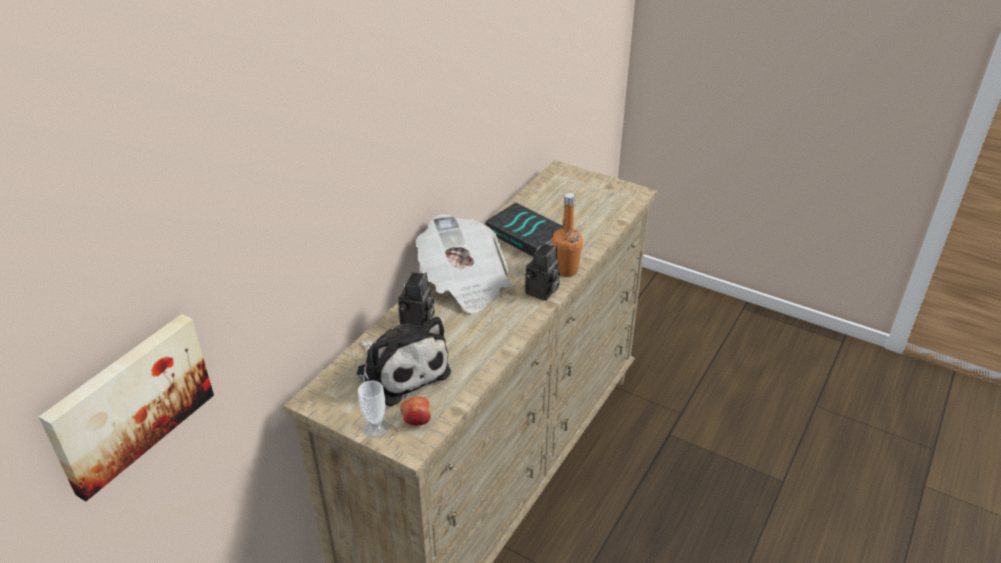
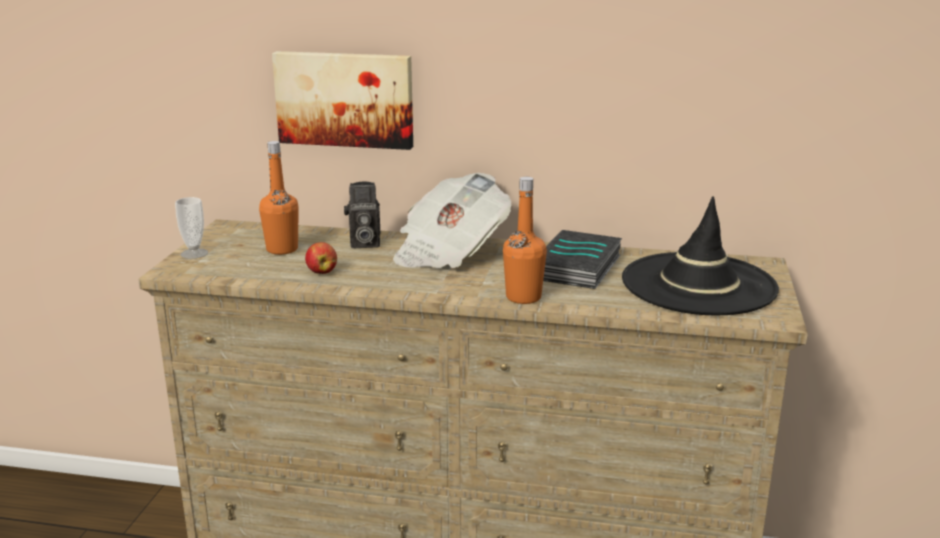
camera: 70 degrees right, 15 degrees down
picture [39,314,214,501] -> picture moved to [272,51,413,150]
plush toy [357,317,451,406] -> orange bottle [259,141,299,255]
apple [400,396,431,426] -> apple moved to [305,242,337,274]
camera [525,243,560,301] -> none
none -> black hat [622,196,779,315]

